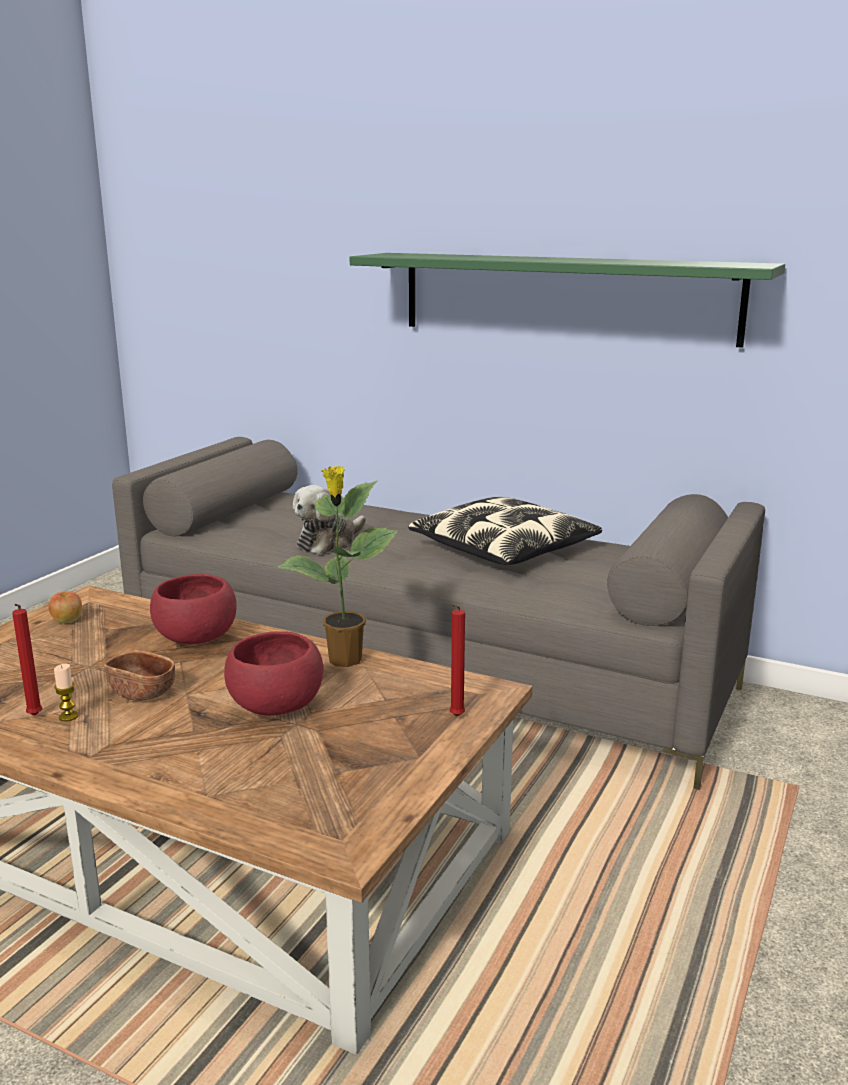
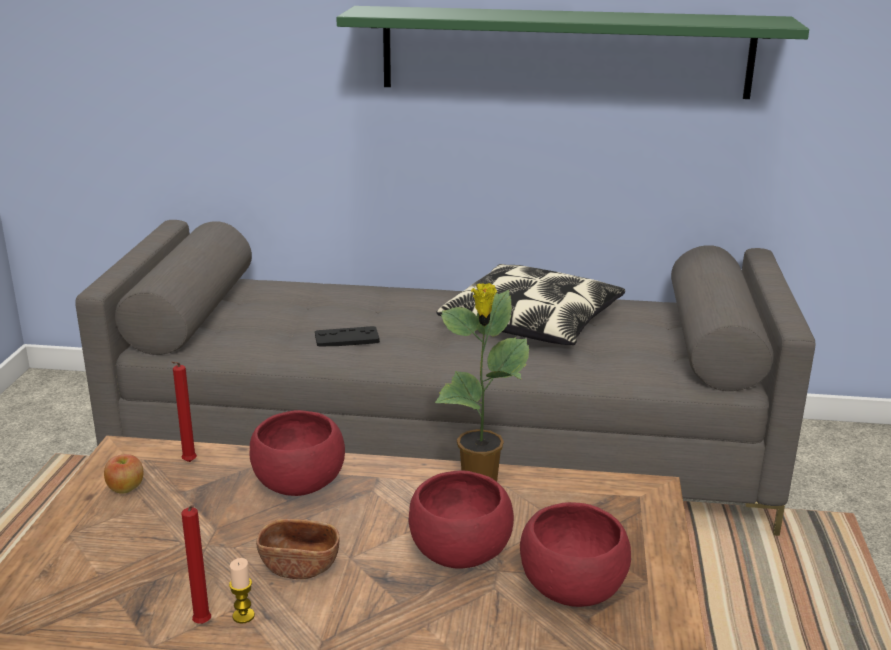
camera: 20 degrees left, 5 degrees up
plush toy [292,485,366,554] -> black game controller [315,326,380,346]
red candle [449,604,465,716] -> red candle moved to [171,361,197,462]
none -> red bowl [520,502,631,607]

